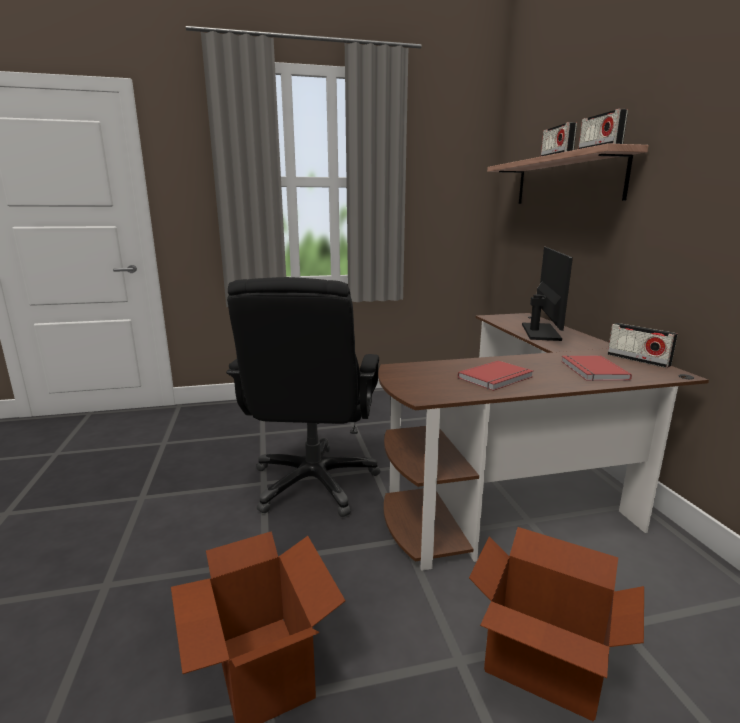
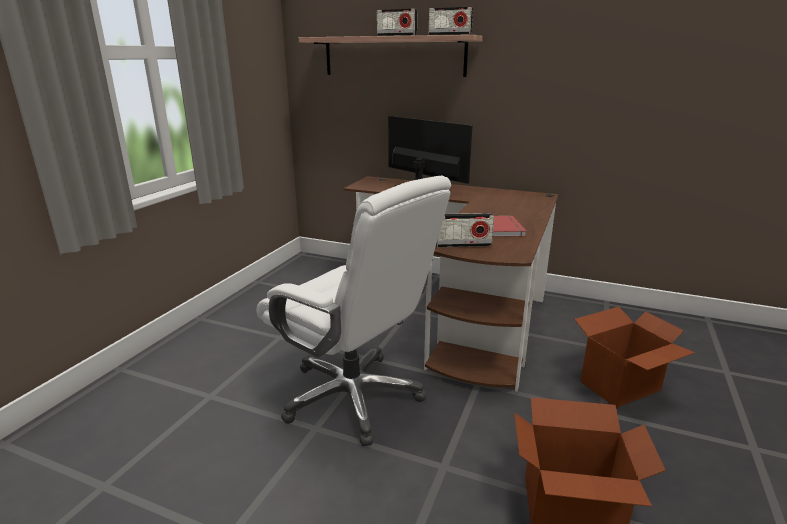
camera: 55 degrees left, 5 degrees up
black office chair [226,277,381,517] -> white office chair [257,176,451,446]
red book [561,355,632,381] -> none
radio [607,323,678,368] -> radio moved to [436,213,494,247]

